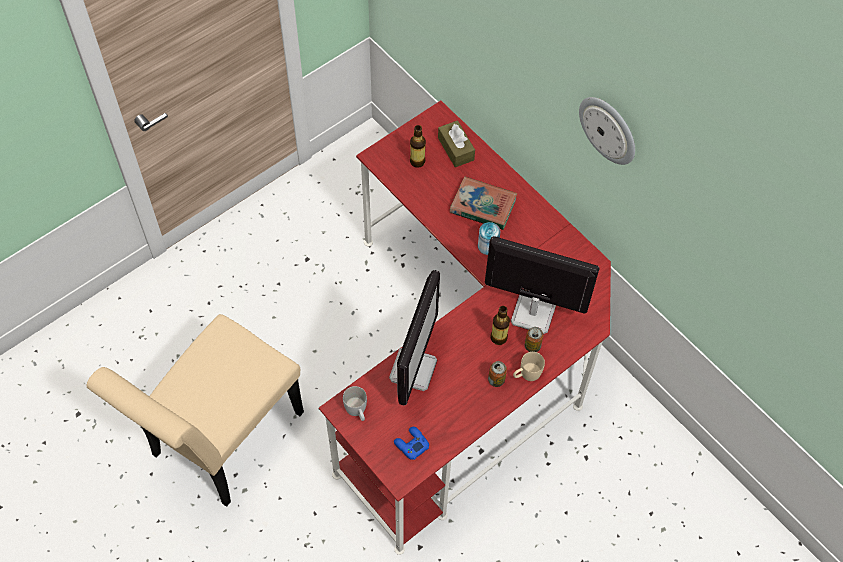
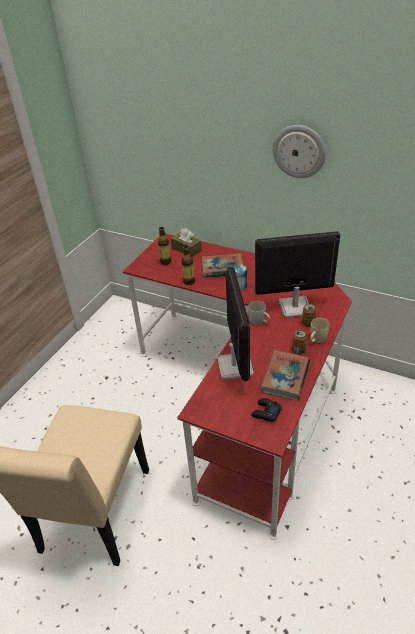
camera: 20 degrees left, 20 degrees down
white mug [343,386,367,421] -> white mug moved to [248,301,270,325]
blue game controller [394,427,429,460] -> black game controller [251,398,282,422]
bottle [491,306,510,345] -> bottle moved to [181,246,195,285]
none -> book [261,350,310,400]

